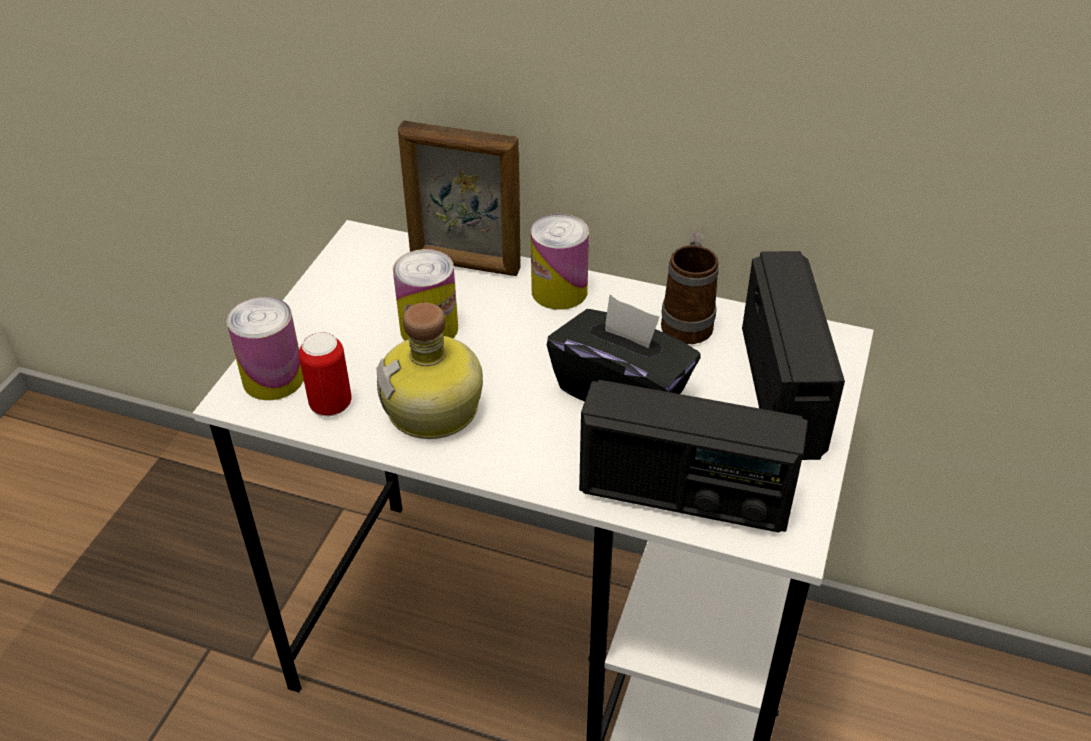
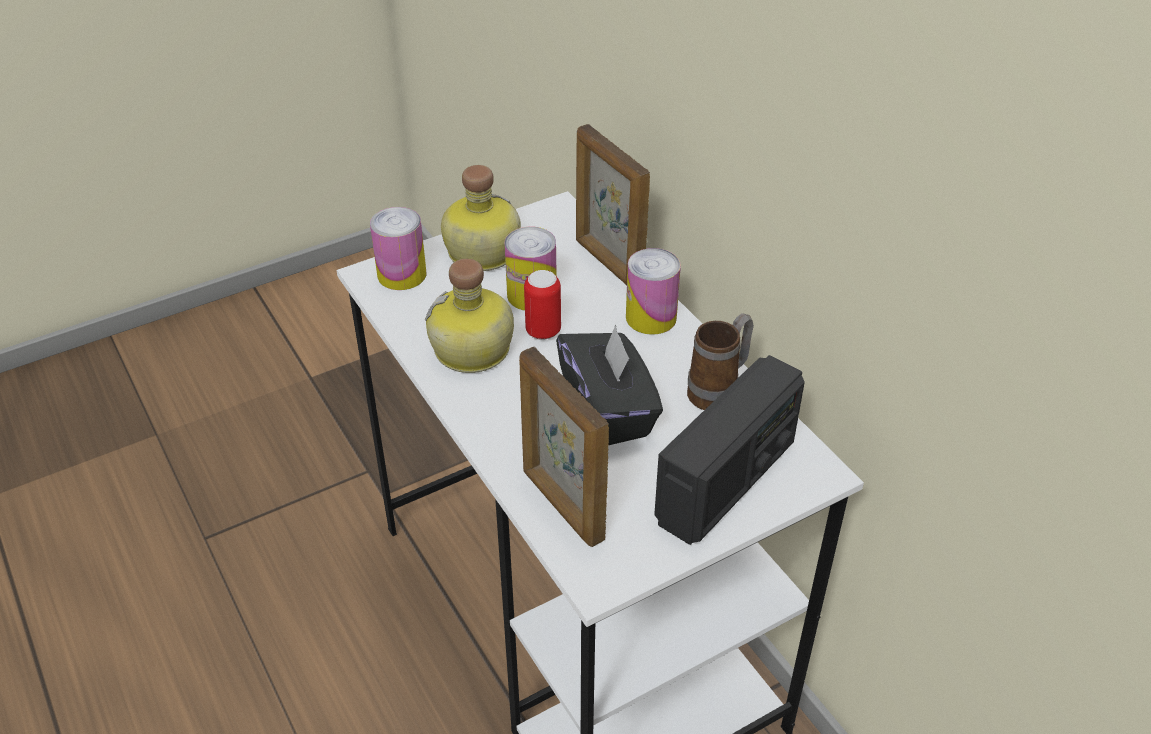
camera: 40 degrees right, 0 degrees up
can [299,333,352,416] -> can moved to [524,270,561,340]
radio [579,380,808,533] -> picture frame [519,347,609,547]
none -> bottle [441,165,521,271]

